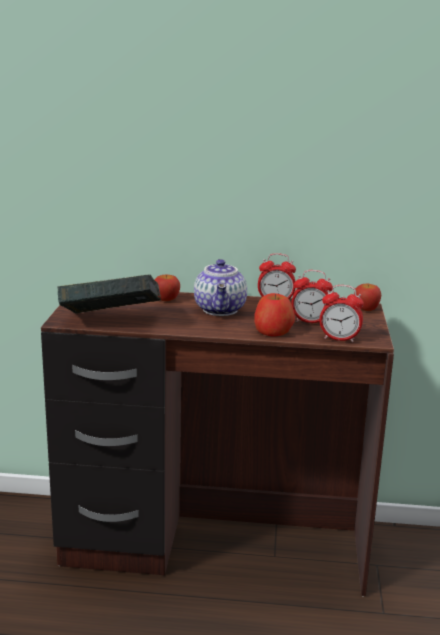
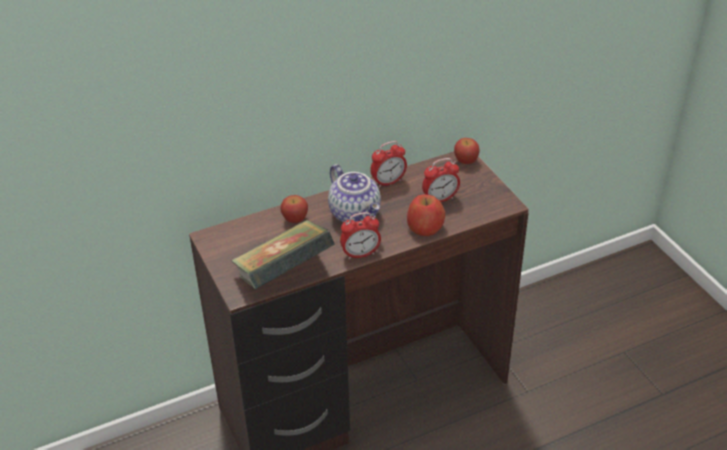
camera: 30 degrees left, 20 degrees up
alarm clock [320,285,364,342] -> alarm clock moved to [340,212,381,260]

